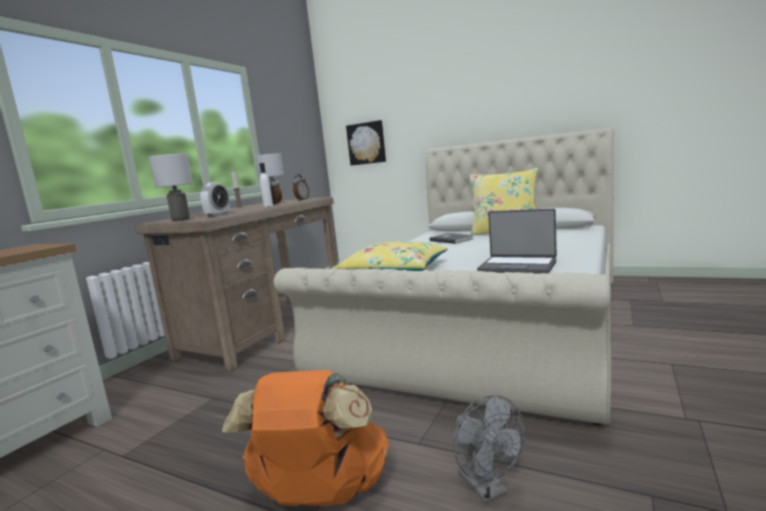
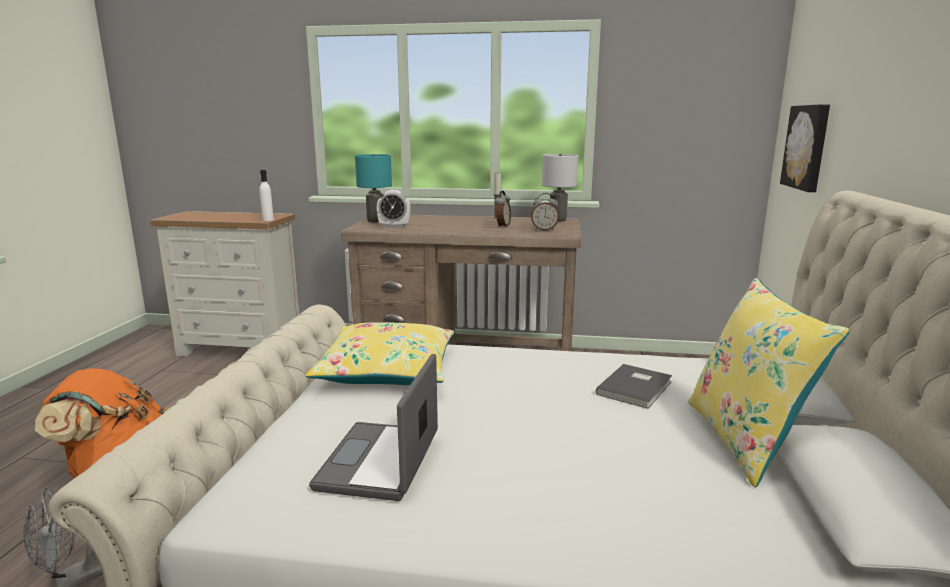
camera: 70 degrees right, 5 degrees up
white table lamp [149,154,193,221] -> turquoise table lamp [355,154,392,222]
white bottle [259,163,273,207] -> white bottle moved to [259,170,274,221]

